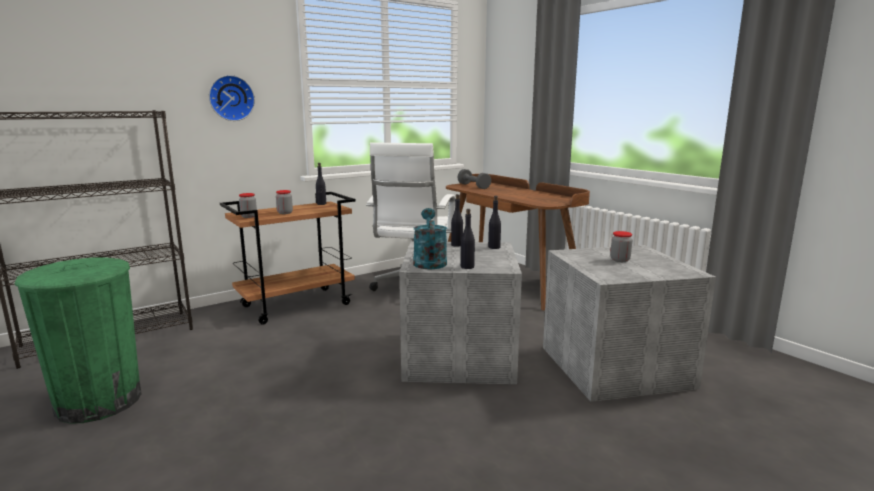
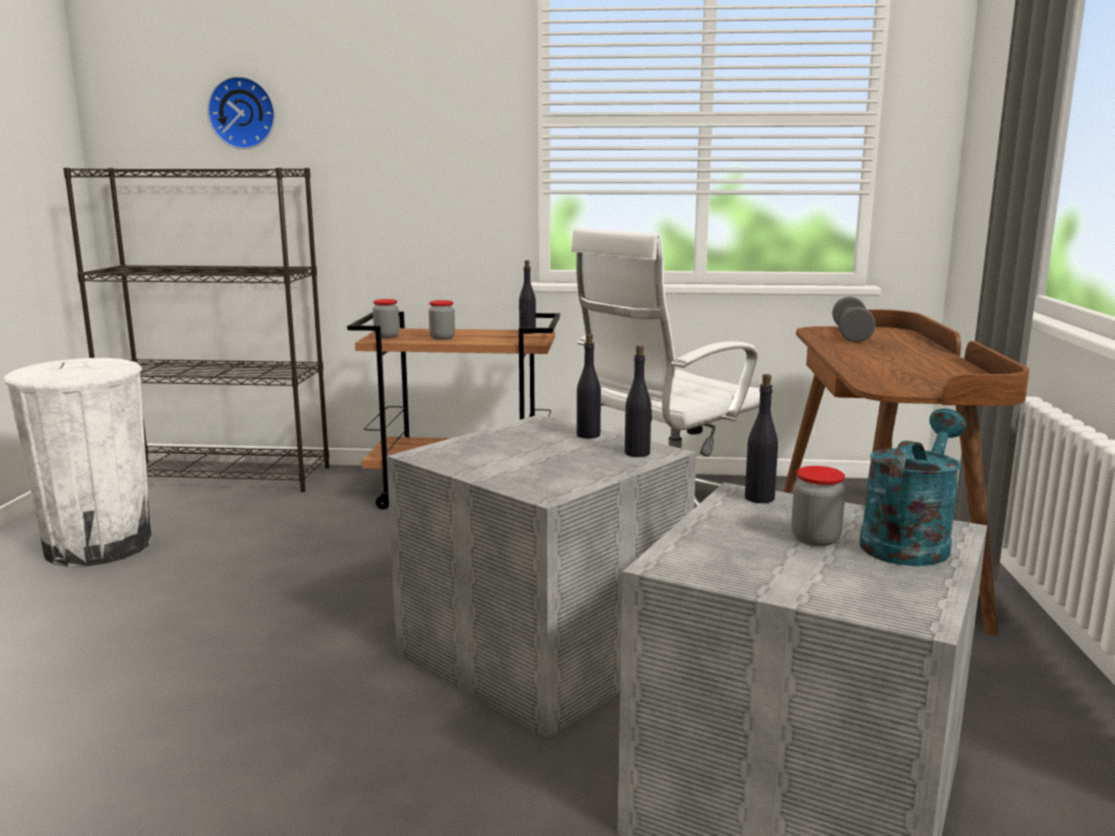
camera: 40 degrees right, 0 degrees up
green trash can [14,257,142,424] -> white trash can [4,358,152,567]
wall clock [209,75,255,121] -> wall clock moved to [207,76,275,149]
turquoise watering can [413,208,447,269] -> turquoise watering can moved to [859,409,967,566]
black bottle [461,209,475,269] -> black bottle moved to [745,374,778,503]

